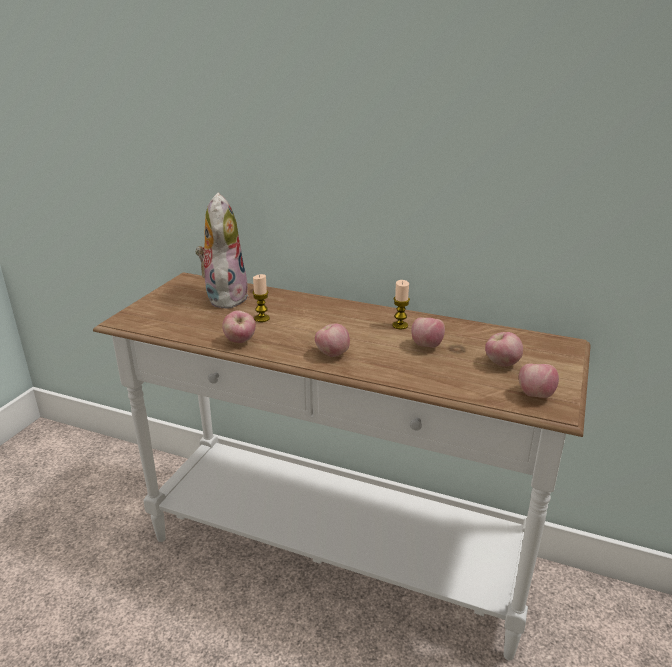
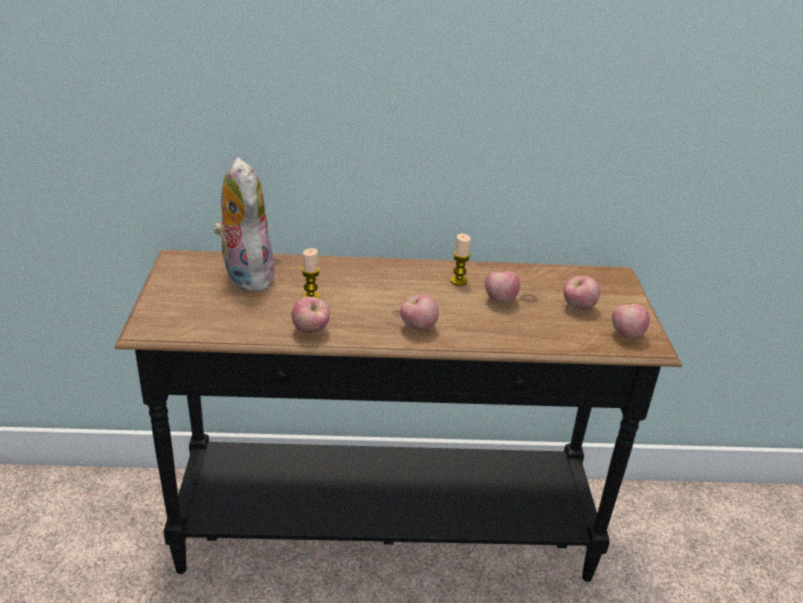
camera: 25 degrees left, 5 degrees up
white console table [93,272,591,660] -> black console table [115,250,682,582]

